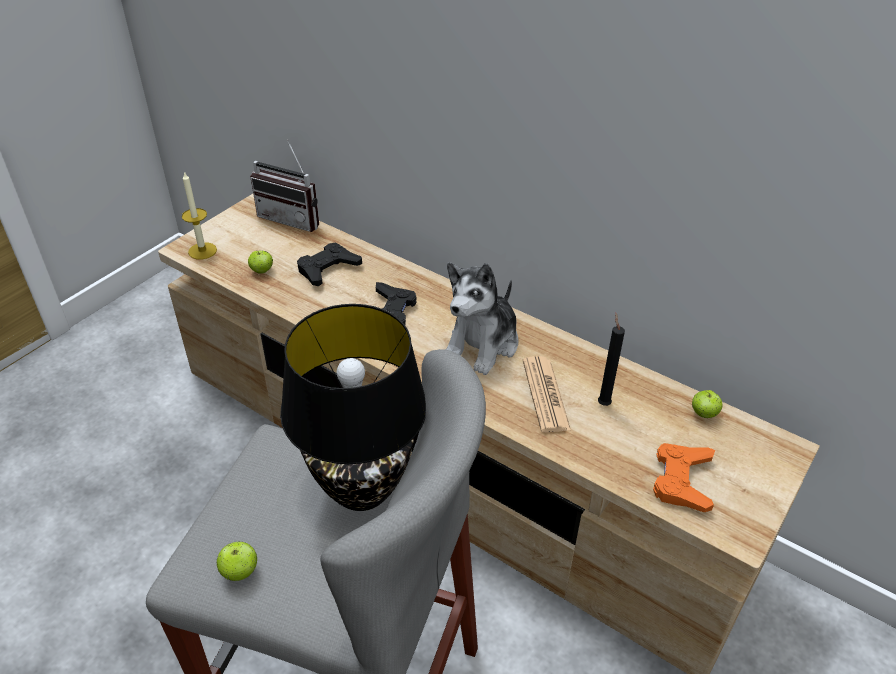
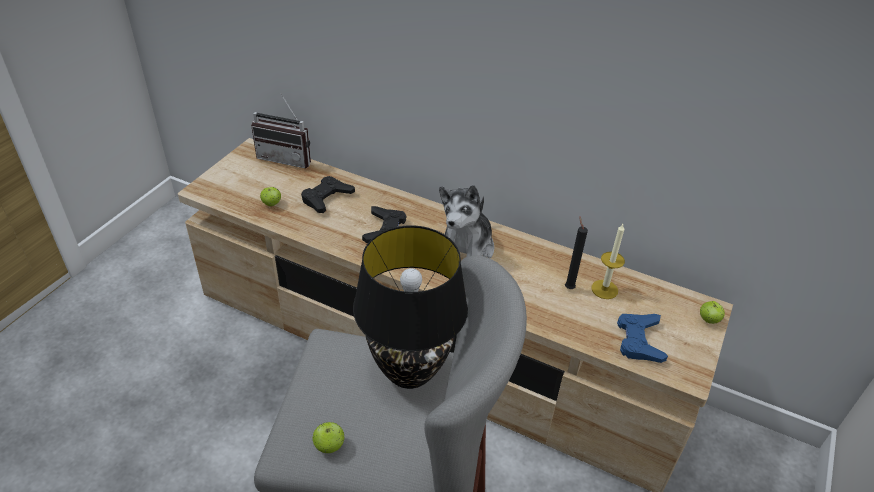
camera: 10 degrees left, 0 degrees up
candle [182,171,217,259] -> candle moved to [591,224,625,299]
newspaper [523,356,571,433] -> none
orange game controller [653,443,715,512] -> blue game controller [617,314,668,363]
apple [692,390,722,418] -> apple moved to [700,301,725,324]

